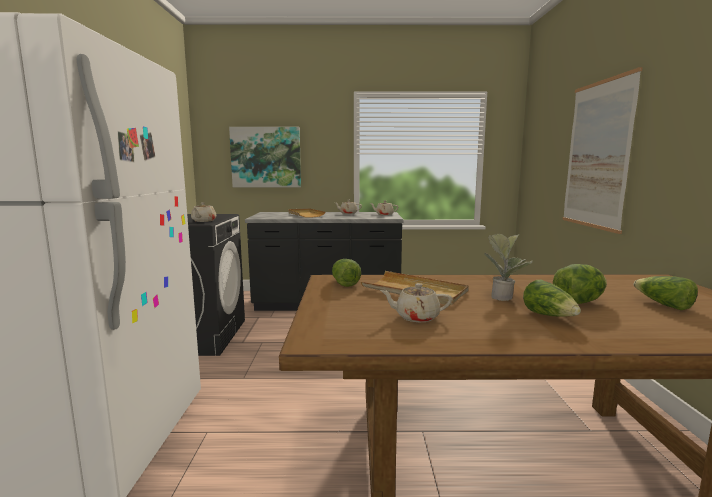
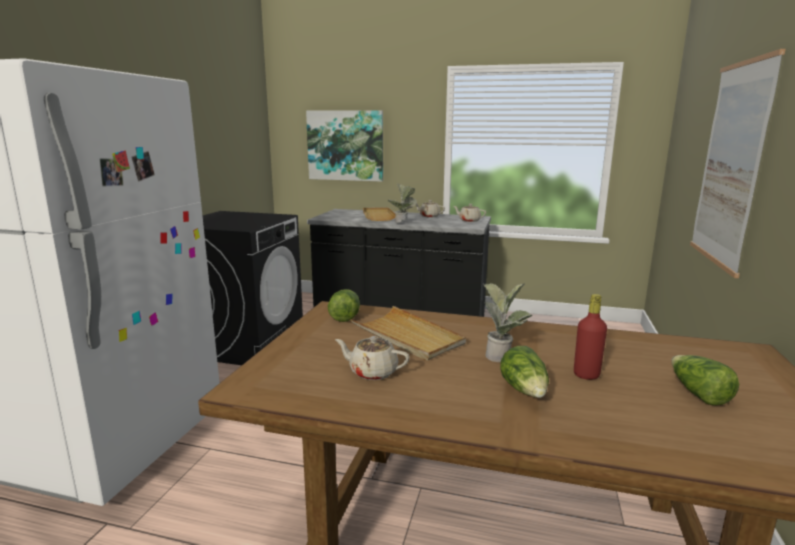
camera: 15 degrees right, 5 degrees up
beige teapot [191,202,216,222] -> none
lettuce [553,264,607,304] -> red bottle [574,294,607,380]
none -> potted plant [388,184,417,223]

